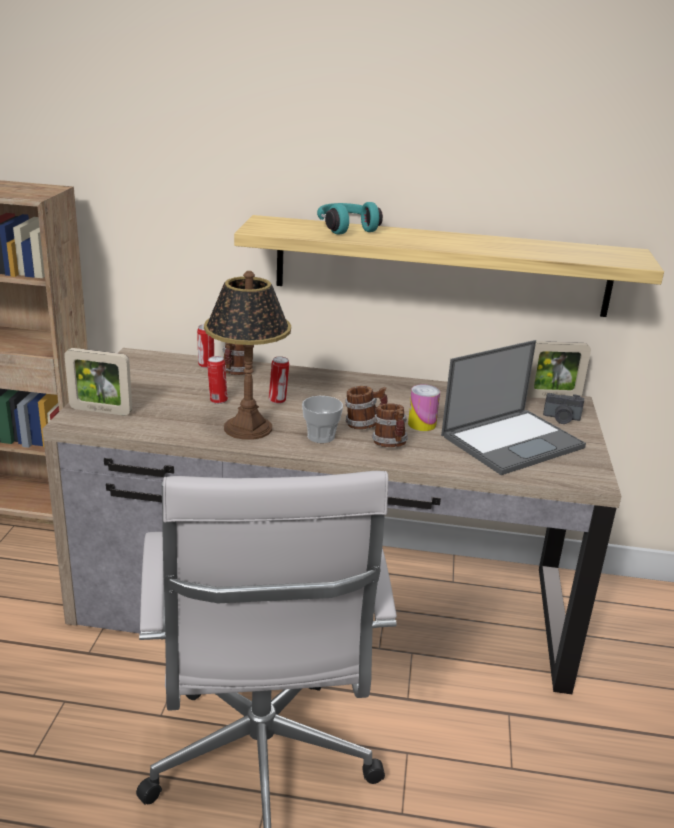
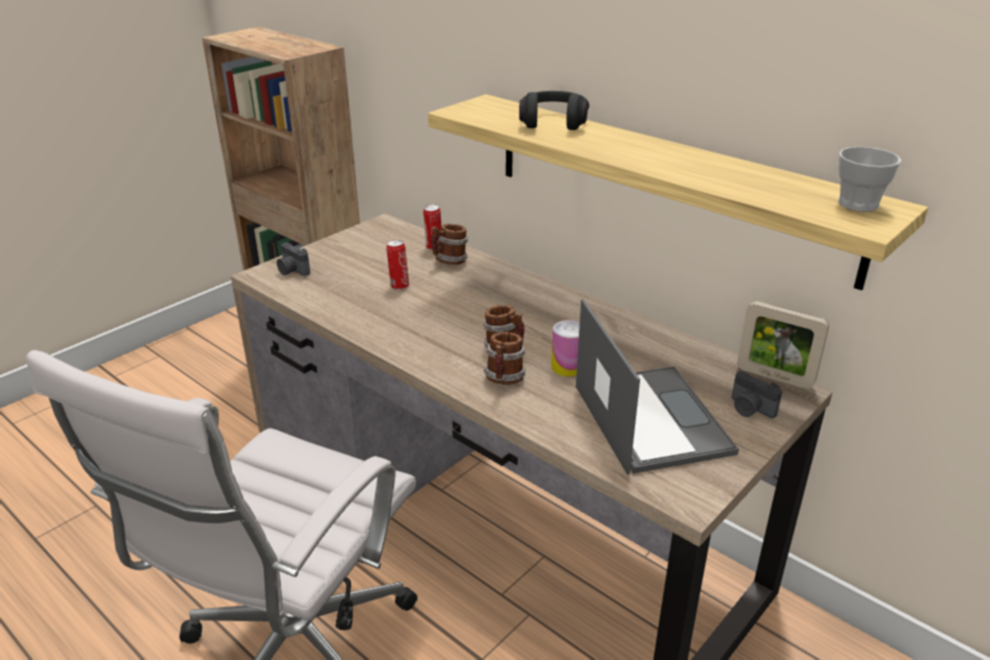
camera: 35 degrees right, 5 degrees up
picture frame [64,348,132,416] -> camera [277,242,310,276]
table lamp [204,271,291,440] -> none
can [269,356,289,404] -> none
cup [302,396,343,443] -> cup moved to [838,147,901,212]
turquoise headphones [317,202,383,235] -> black headphones [519,91,589,130]
laptop [441,340,586,475] -> laptop turned 105 degrees counterclockwise [576,299,739,475]

